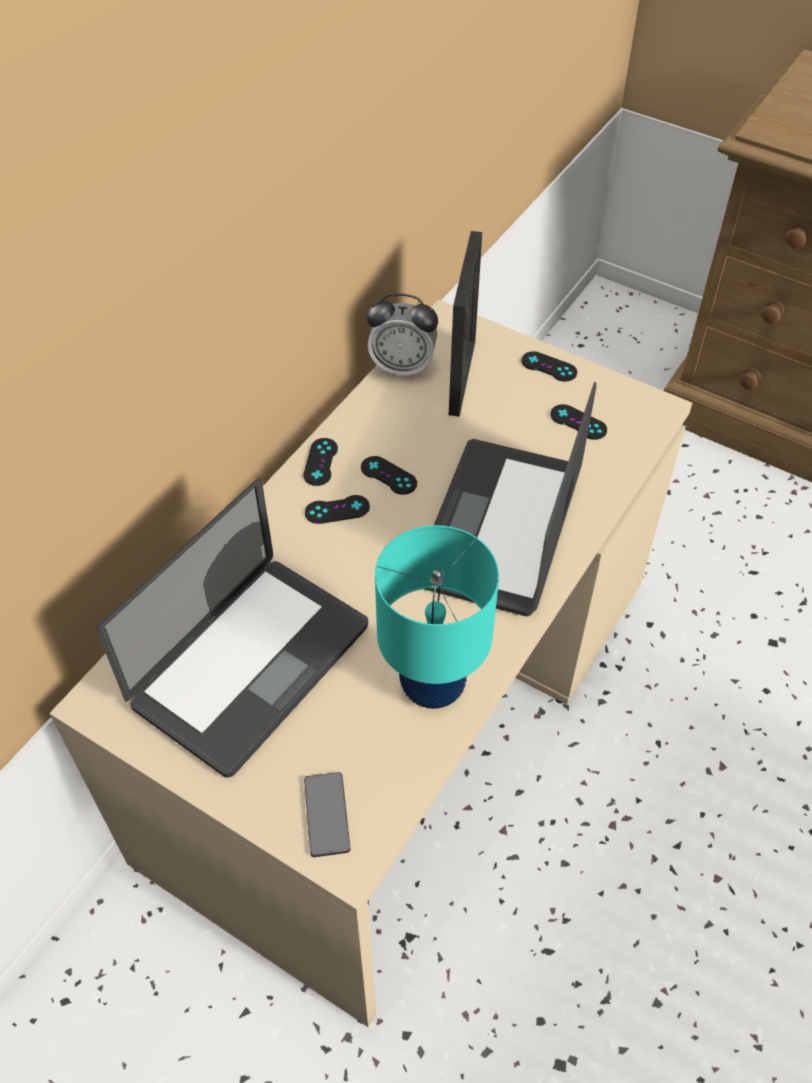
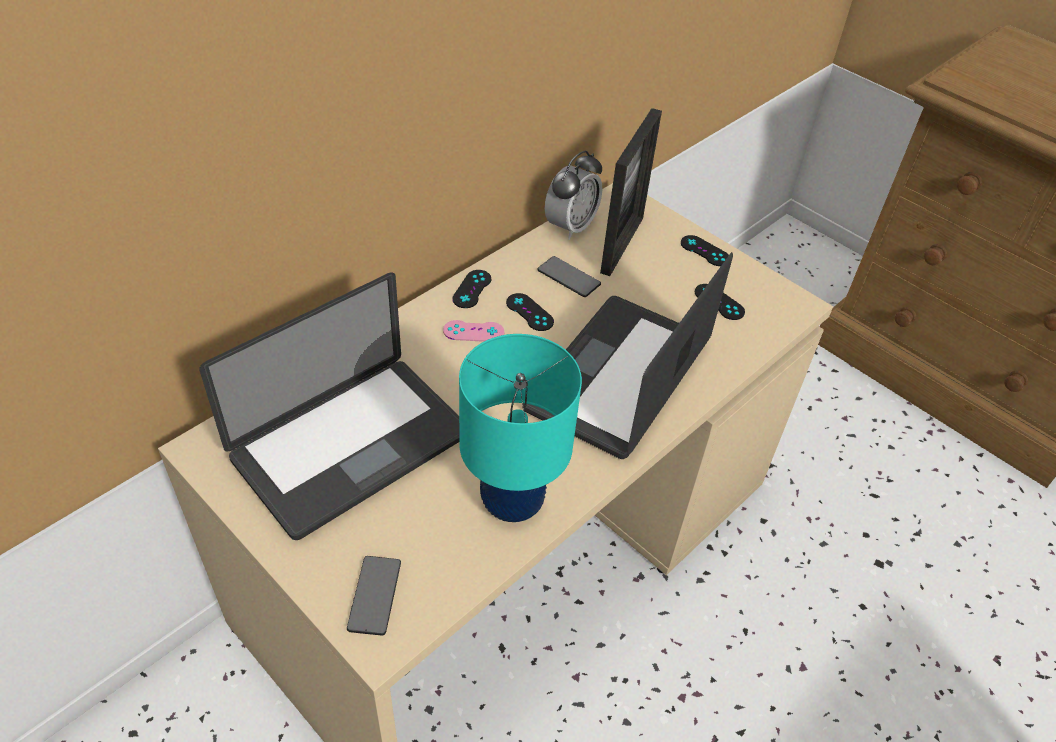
camera: 10 degrees right, 5 degrees down
black game controller [305,495,370,524] -> pink game controller [443,320,504,342]
alarm clock [367,293,438,377] -> alarm clock turned 75 degrees counterclockwise [545,150,602,240]
none -> phone [537,256,601,297]

